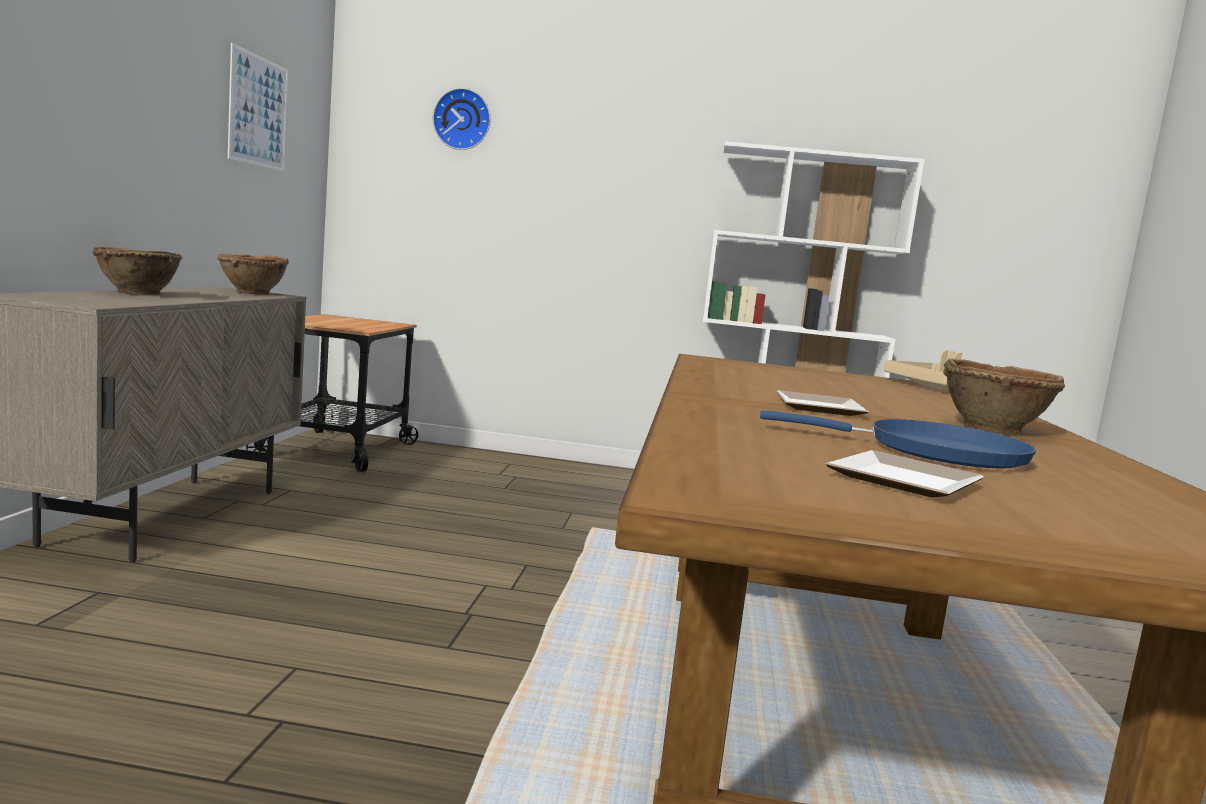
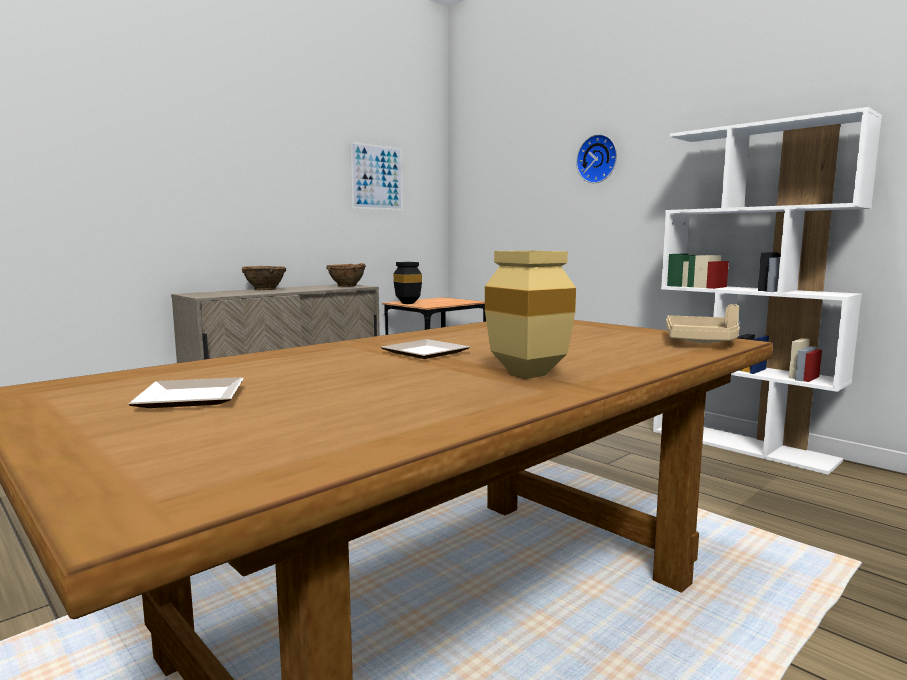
camera: 40 degrees right, 0 degrees up
wall clock [433,88,491,150] -> wall clock moved to [576,134,617,183]
blue frying pan [760,410,1036,468] -> none
brown bowl [943,358,1065,435] -> beige vase [485,251,576,379]
none -> black vase [393,262,422,304]

